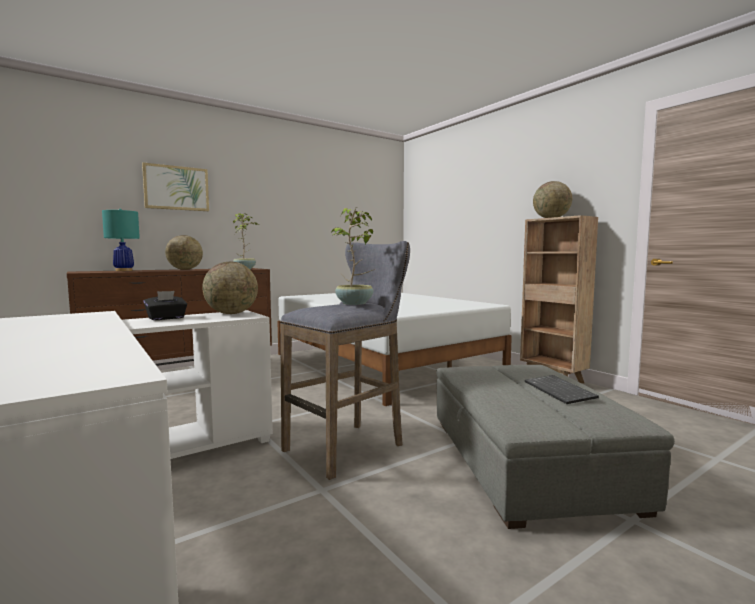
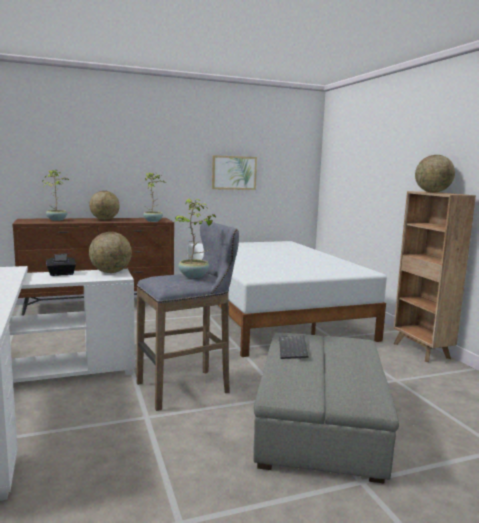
camera: 15 degrees right, 5 degrees up
turquoise table lamp [102,209,140,271] -> potted plant [42,170,69,221]
picture [142,163,209,211] -> picture moved to [212,155,257,190]
keyboard [525,375,599,404] -> keyboard moved to [279,335,308,359]

